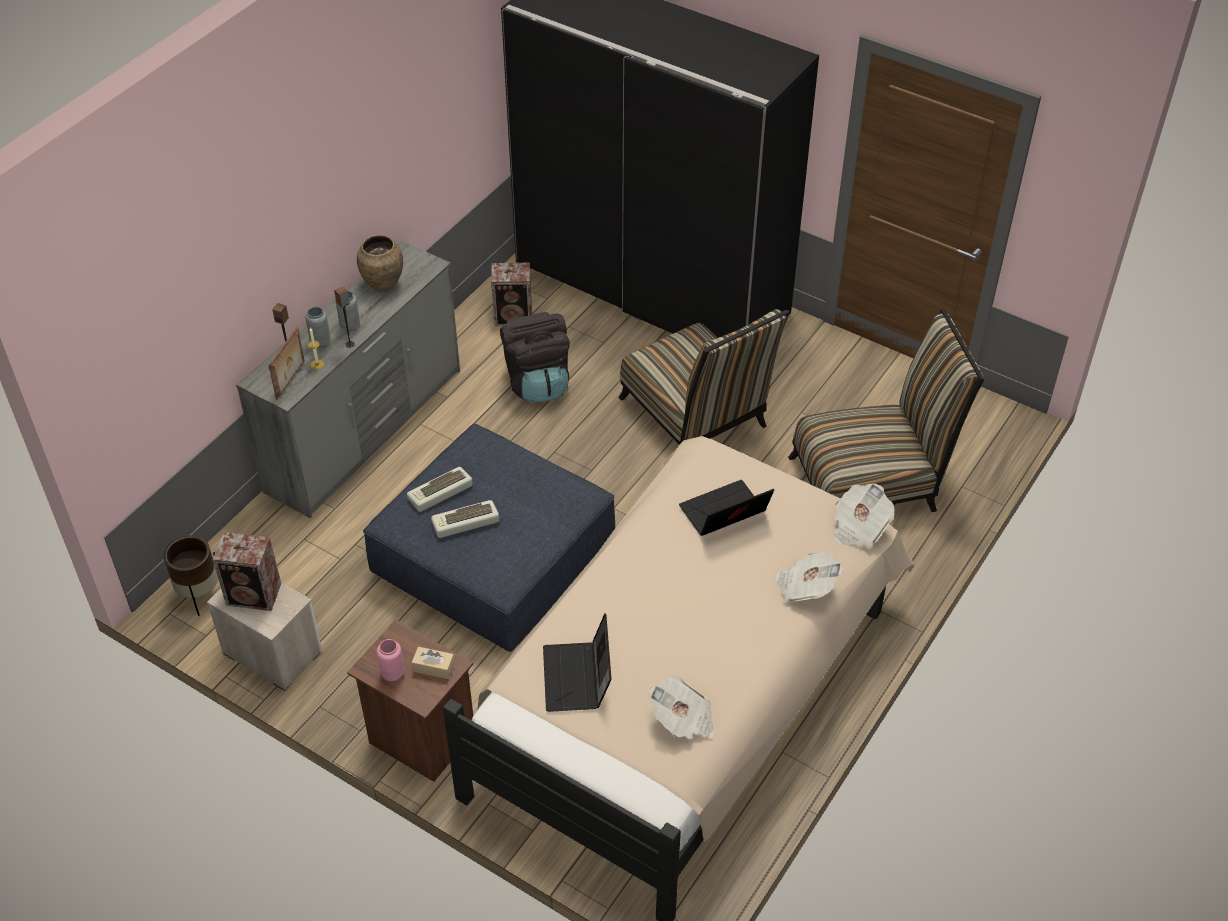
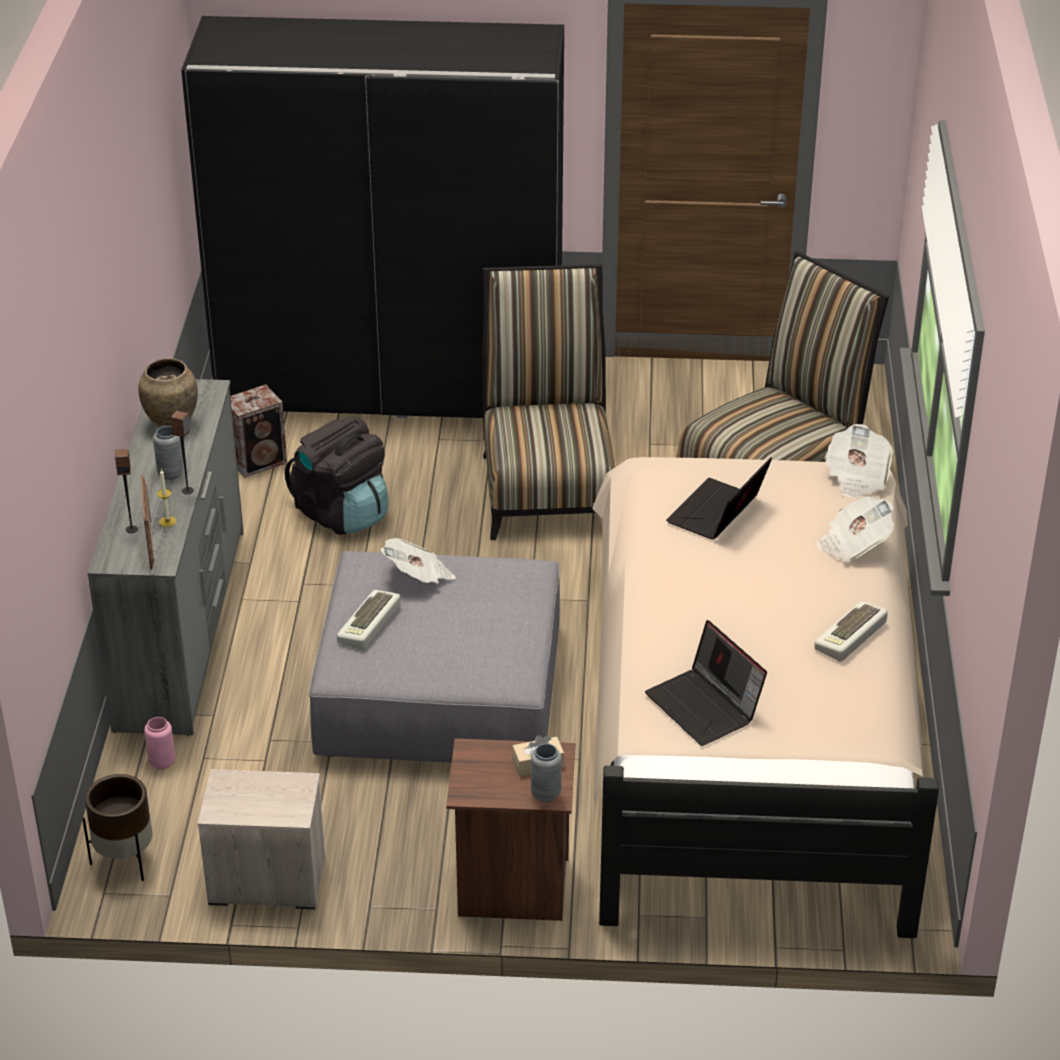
camera: 30 degrees left, 10 degrees down
speaker [213,532,281,611] -> none
grey vase [305,307,331,347] -> grey vase moved to [531,743,561,802]
blue ottoman [363,424,615,652] -> grey ottoman [308,551,560,763]
pink vase [377,639,404,681] -> pink vase moved to [144,717,175,769]
keyboard [431,500,499,538] -> keyboard moved to [814,601,888,661]
chair [619,309,790,445] -> chair turned 120 degrees counterclockwise [482,264,615,540]
newspaper [650,676,715,740] -> newspaper moved to [380,538,456,583]

